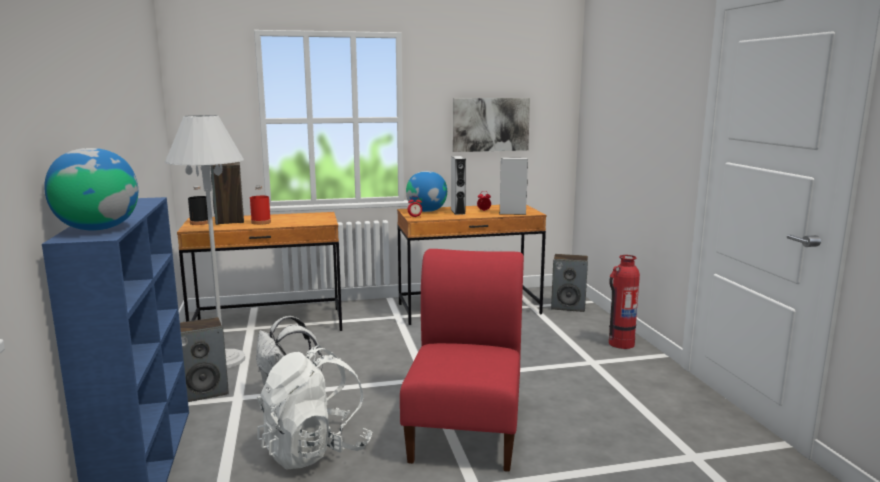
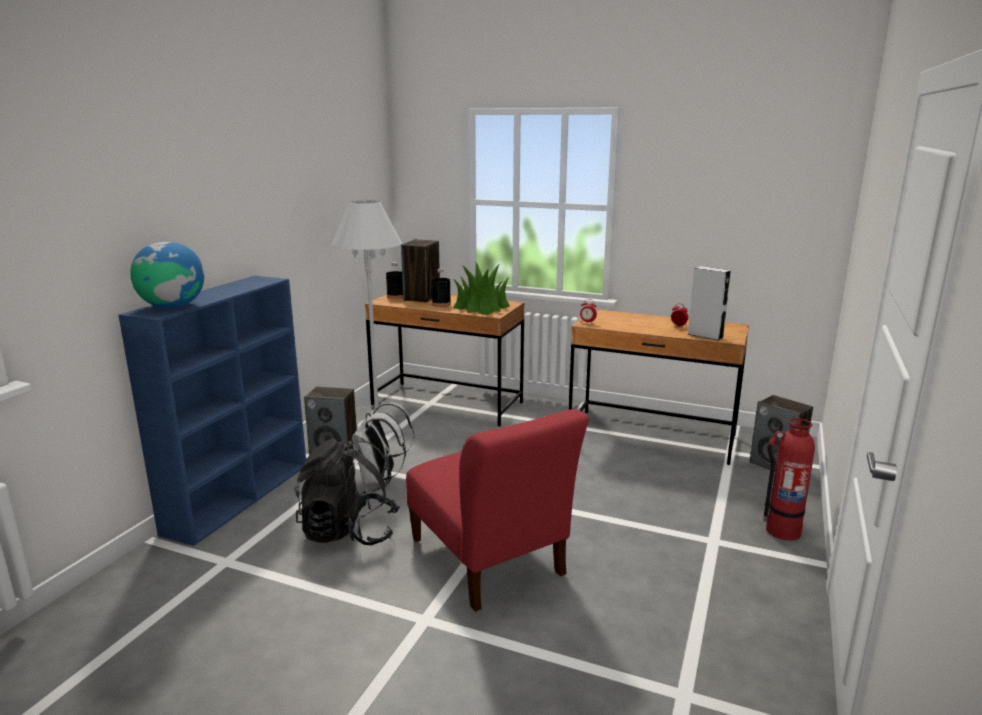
camera: 35 degrees right, 5 degrees up
red bottle [250,186,271,225] -> black bottle [432,268,451,307]
white backpack [257,345,372,469] -> black backpack [294,438,400,545]
red chair [400,249,524,472] -> red chair turned 105 degrees clockwise [406,409,589,611]
globe [406,171,447,212] -> none
grey speaker [451,156,466,215] -> none
picture [453,98,530,152] -> none
none -> potted plant [453,262,510,315]

